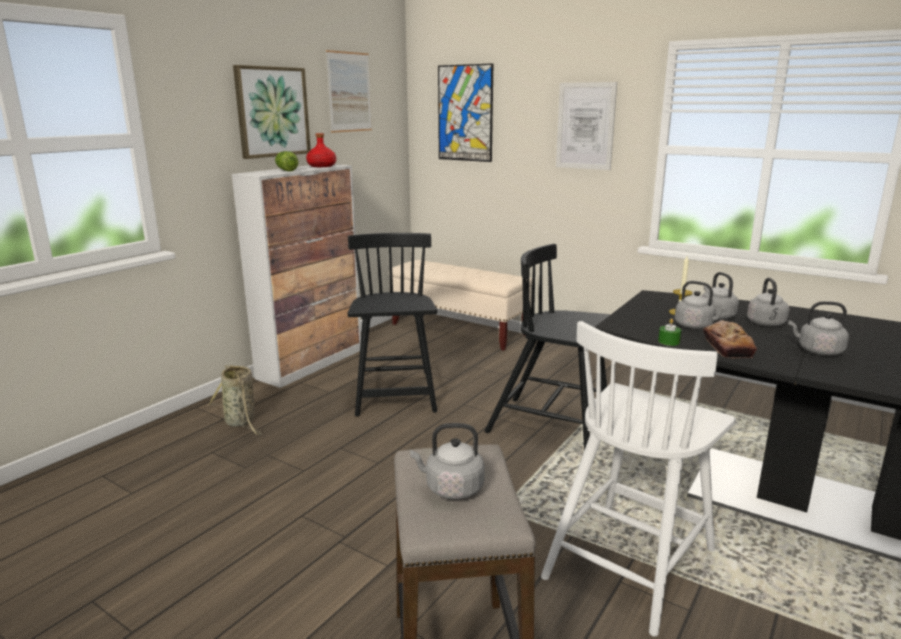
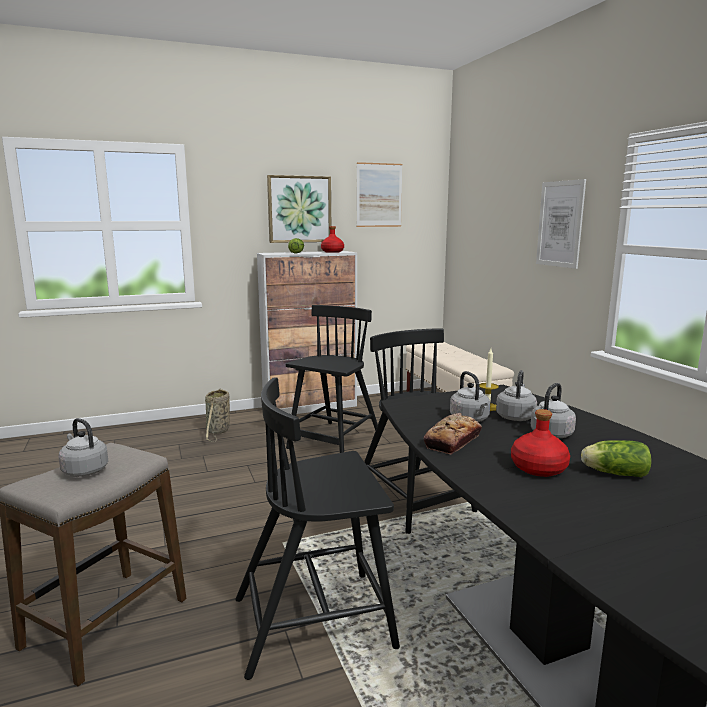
camera: 35 degrees right, 5 degrees down
picture [438,63,493,162] -> none
white chair [541,321,736,637] -> black chair [235,378,400,680]
green candle [658,318,681,346] -> none
grey kettle [788,301,849,355] -> red bottle [511,409,570,477]
none -> lettuce [581,440,652,477]

